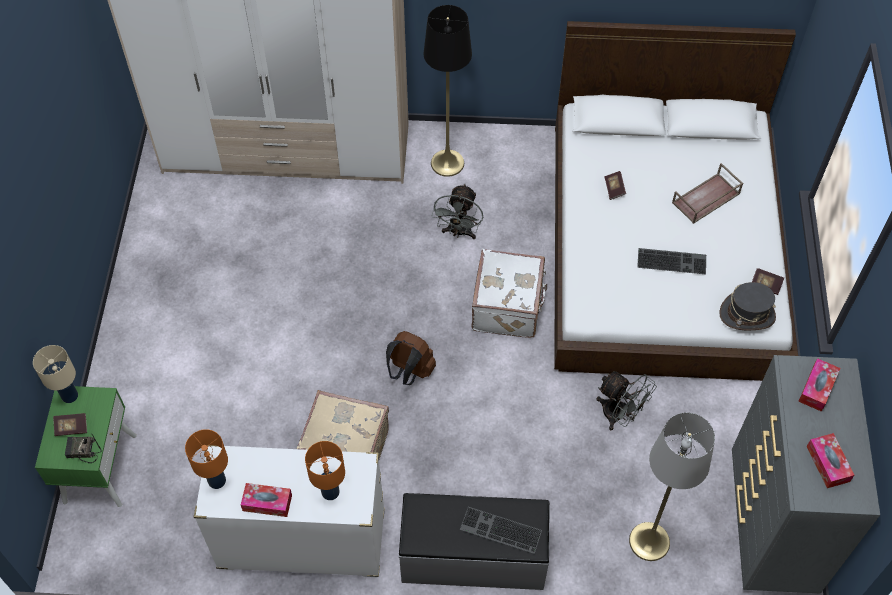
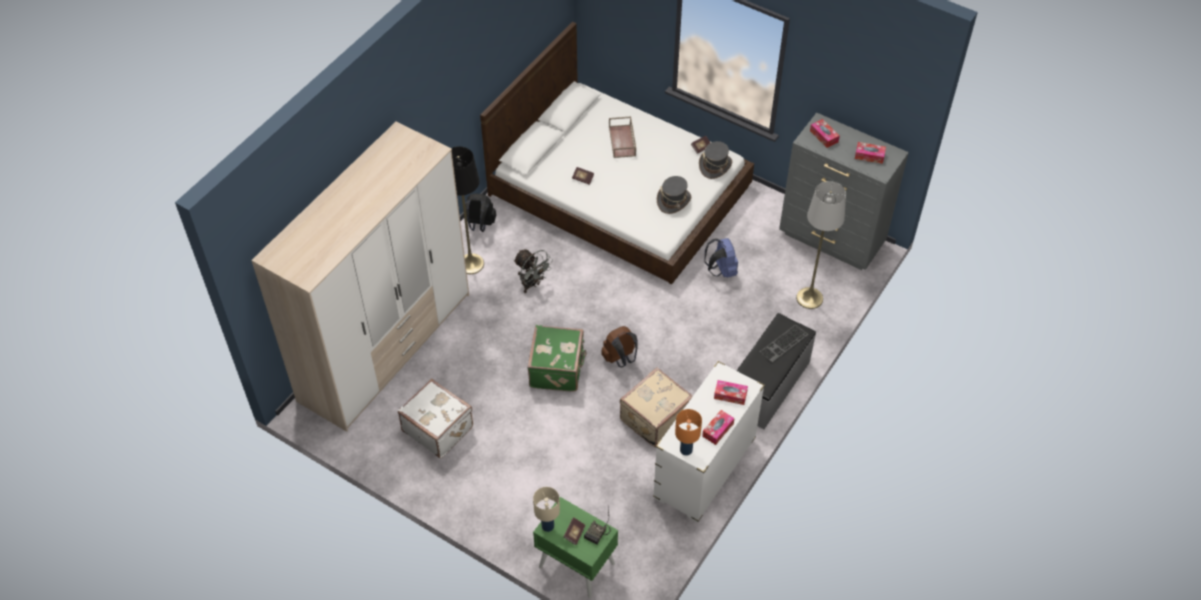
camera: 60 degrees left, 5 degrees down
orange table lamp [305,441,345,500] -> tissue box [714,380,748,405]
white suitcase [471,249,547,338] -> white suitcase moved to [398,379,473,458]
grey fan [596,371,657,430] -> blue backpack [705,238,738,278]
keyboard [637,248,706,275] -> none
none -> black backpack [465,193,496,232]
none -> green suitcase [528,325,587,392]
none -> grey hat [657,176,691,214]

